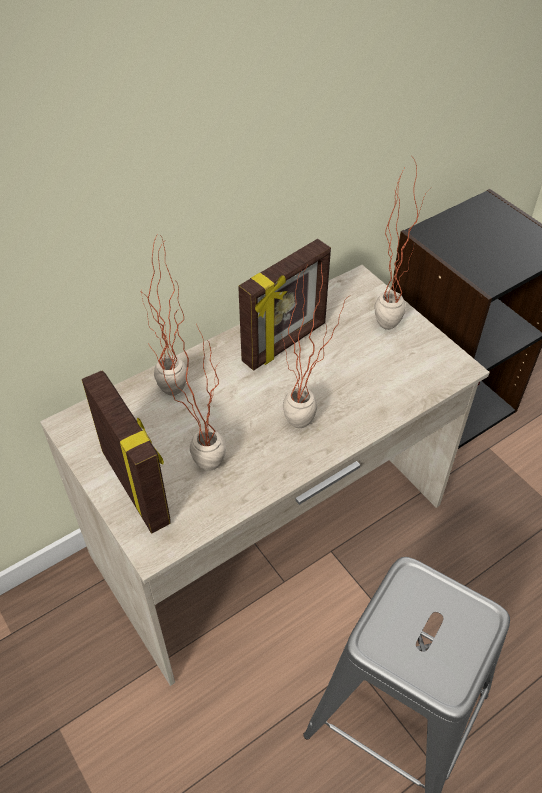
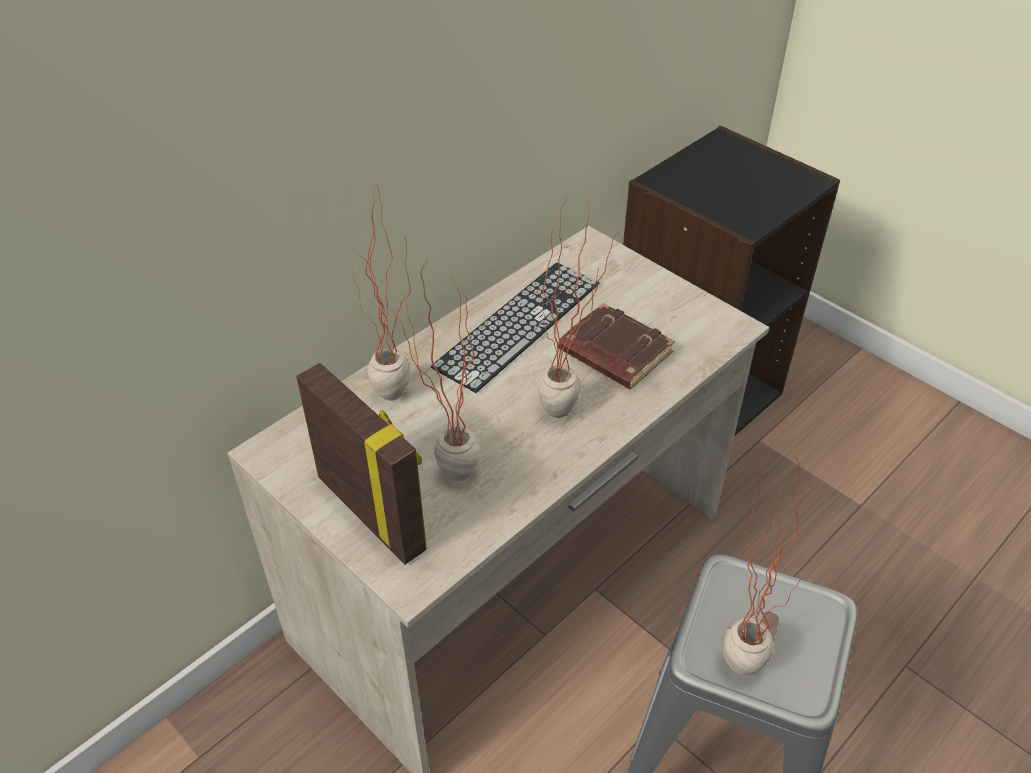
camera: 10 degrees left, 5 degrees down
picture frame [238,239,331,371] -> keyboard [431,263,599,393]
potted plant [374,158,431,330] -> potted plant moved to [723,454,818,675]
none -> brown book [558,303,675,389]

